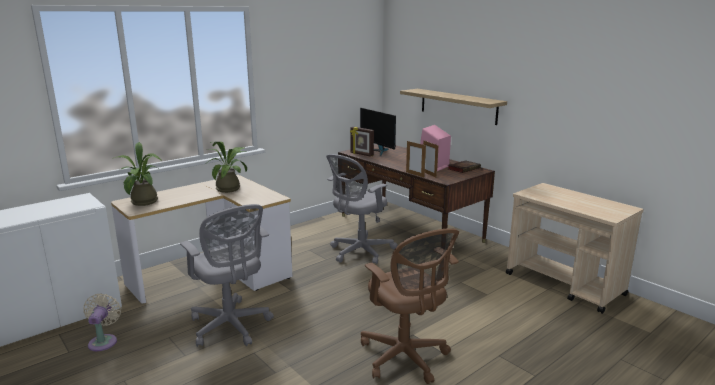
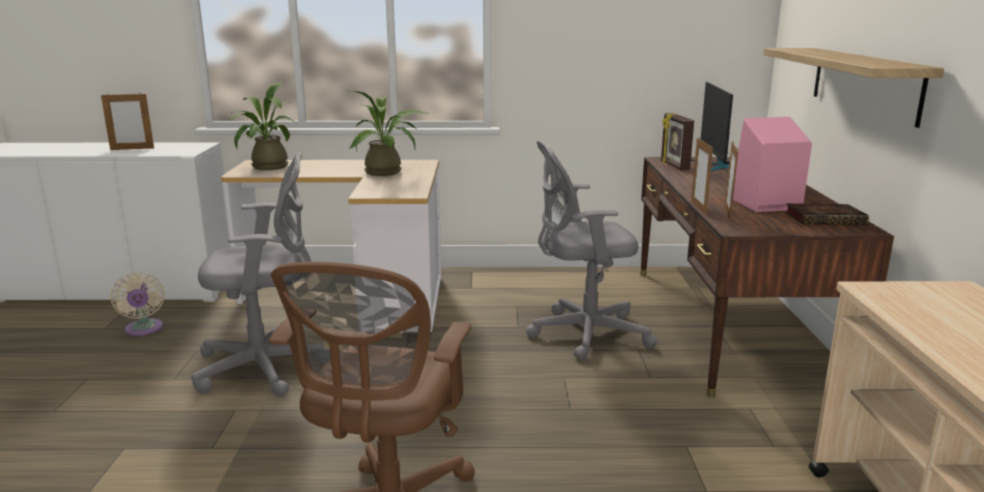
camera: 40 degrees right, 0 degrees up
beige fan [83,293,121,351] -> beige fan turned 120 degrees clockwise [110,272,165,336]
grey office chair [180,204,274,347] -> grey office chair turned 105 degrees counterclockwise [191,153,328,397]
none -> picture frame [101,92,154,150]

